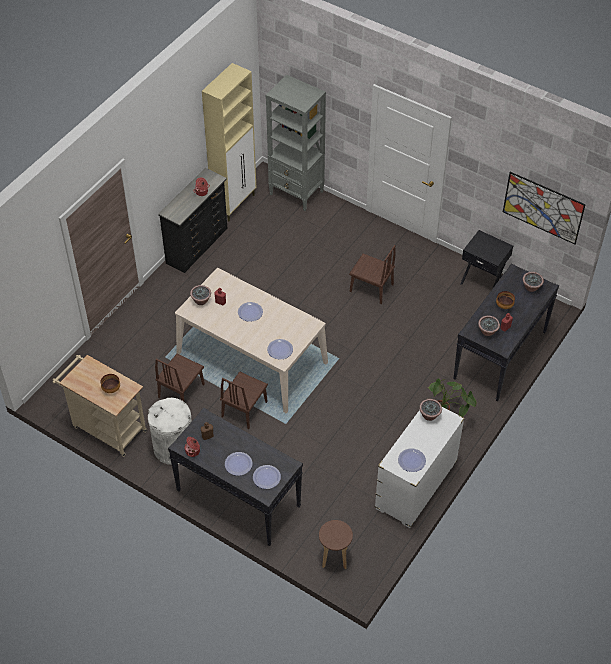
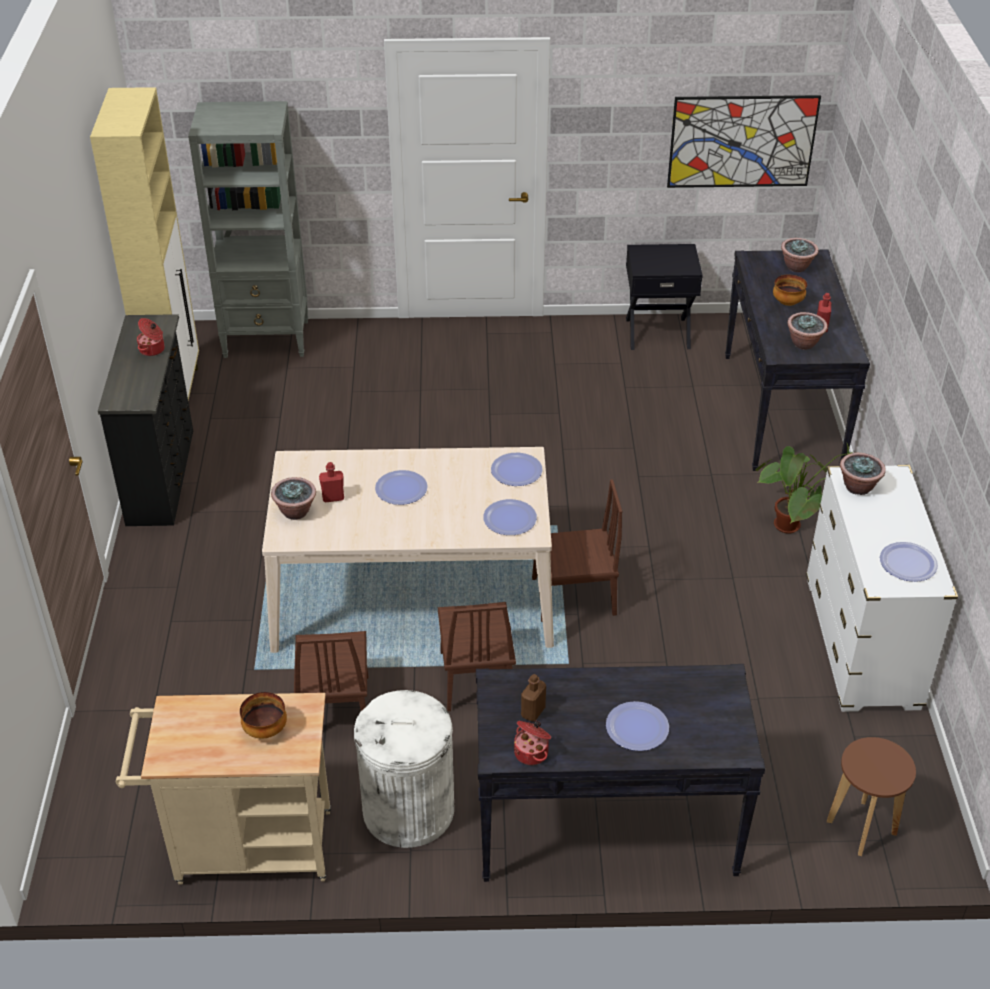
camera: 35 degrees left, 10 degrees down
plate [253,465,281,489] -> plate moved to [491,453,543,486]
brown chair [349,245,396,304] -> brown chair moved to [532,479,622,622]

